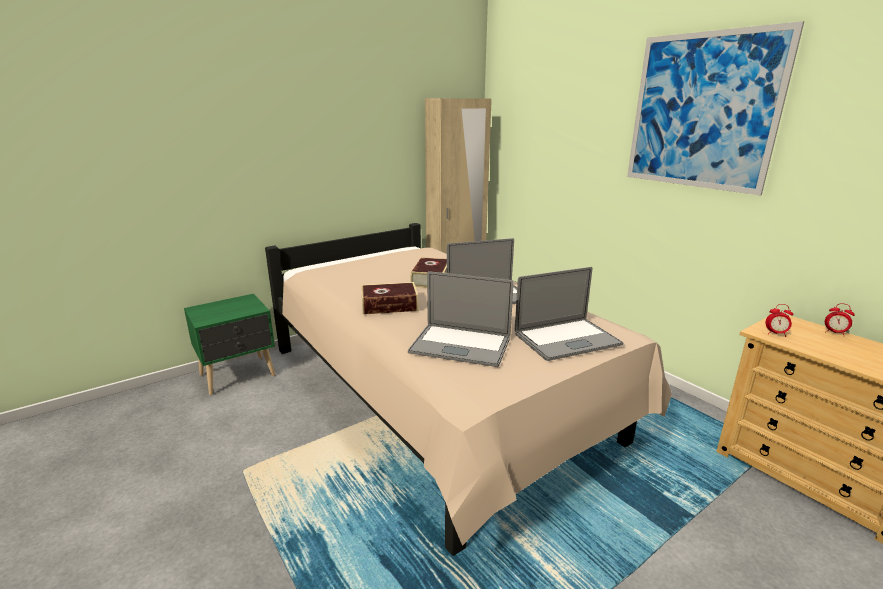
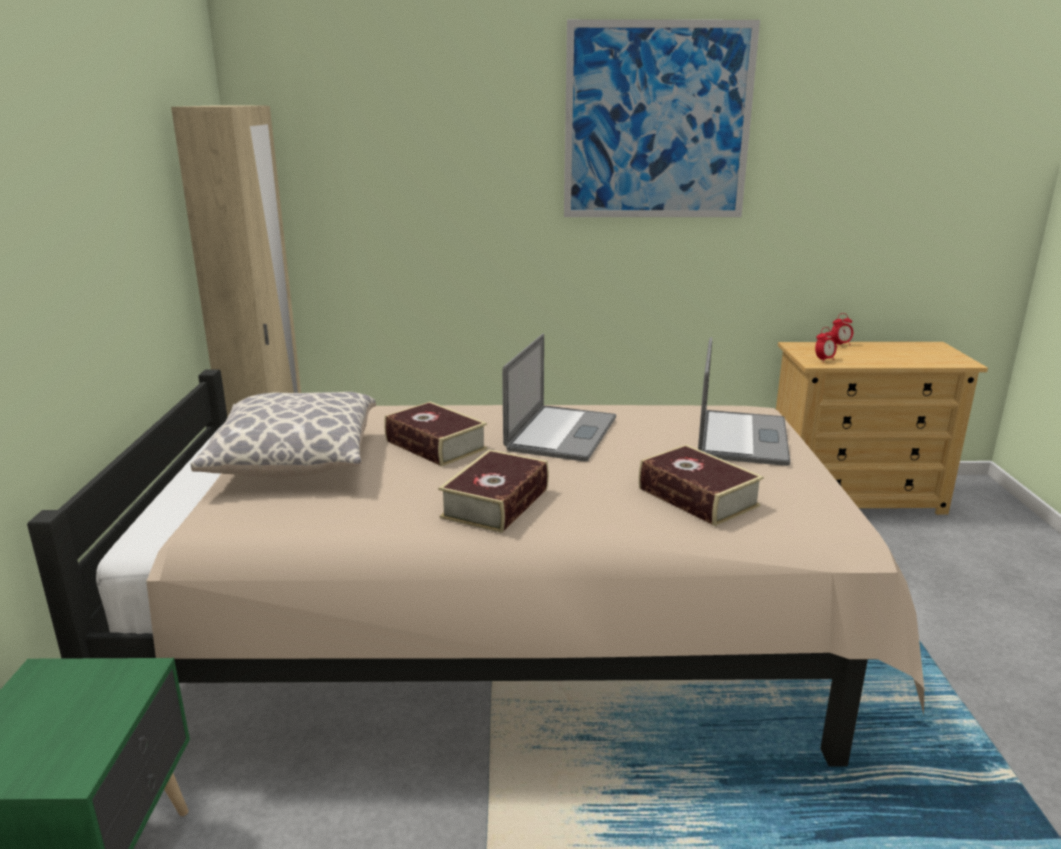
camera: 55 degrees left, 0 degrees up
laptop [408,271,514,367] -> book [639,445,764,526]
none -> pillow [191,392,376,478]

